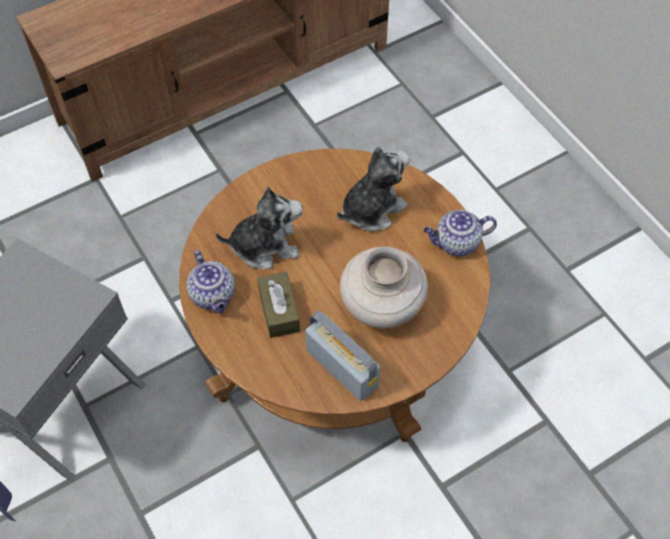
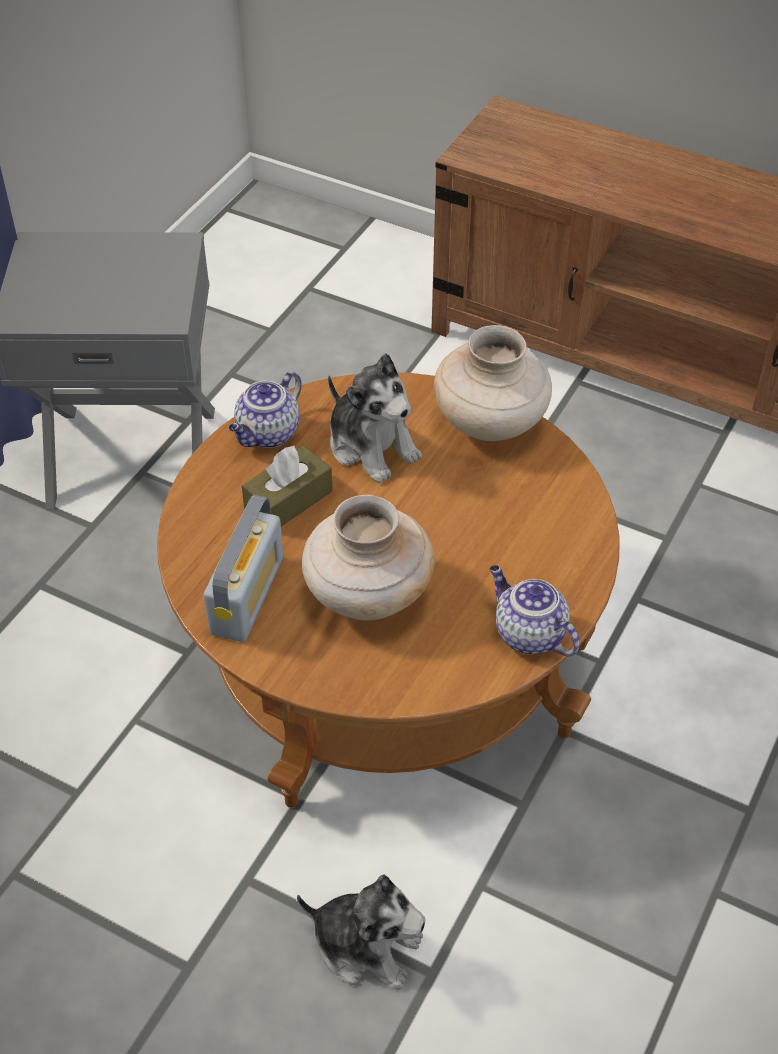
camera: 60 degrees right, 10 degrees down
plush toy [337,146,410,232] -> plush toy moved to [297,874,425,990]
none -> beige vase [434,325,552,441]

